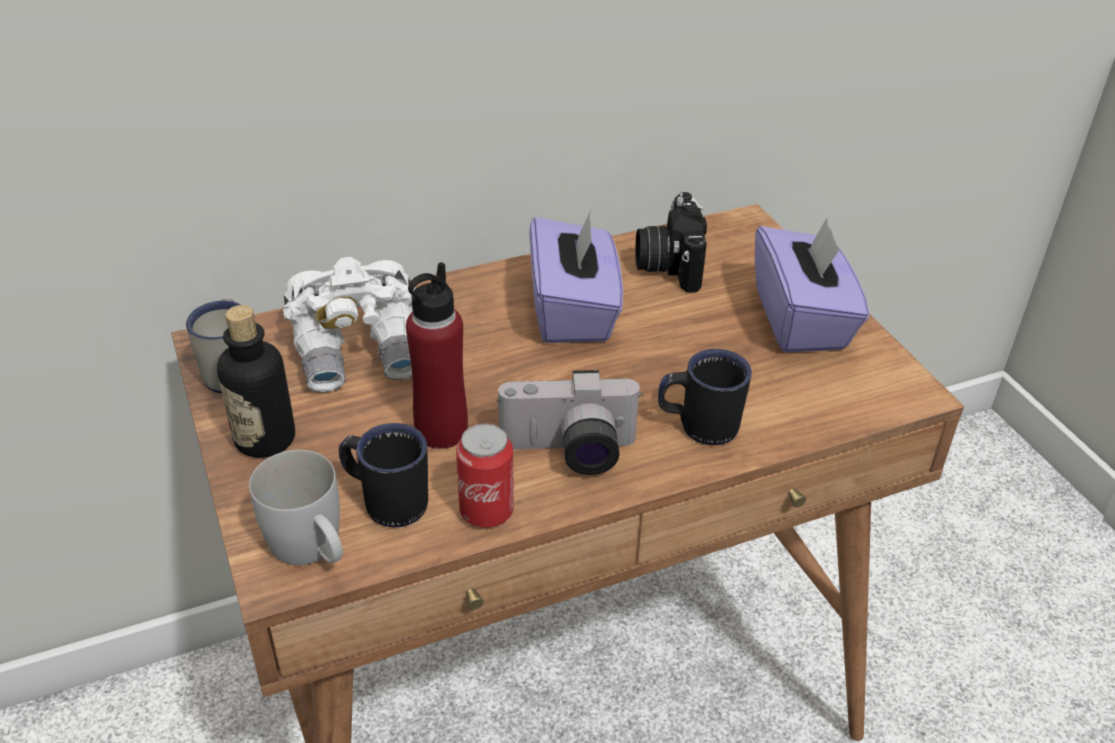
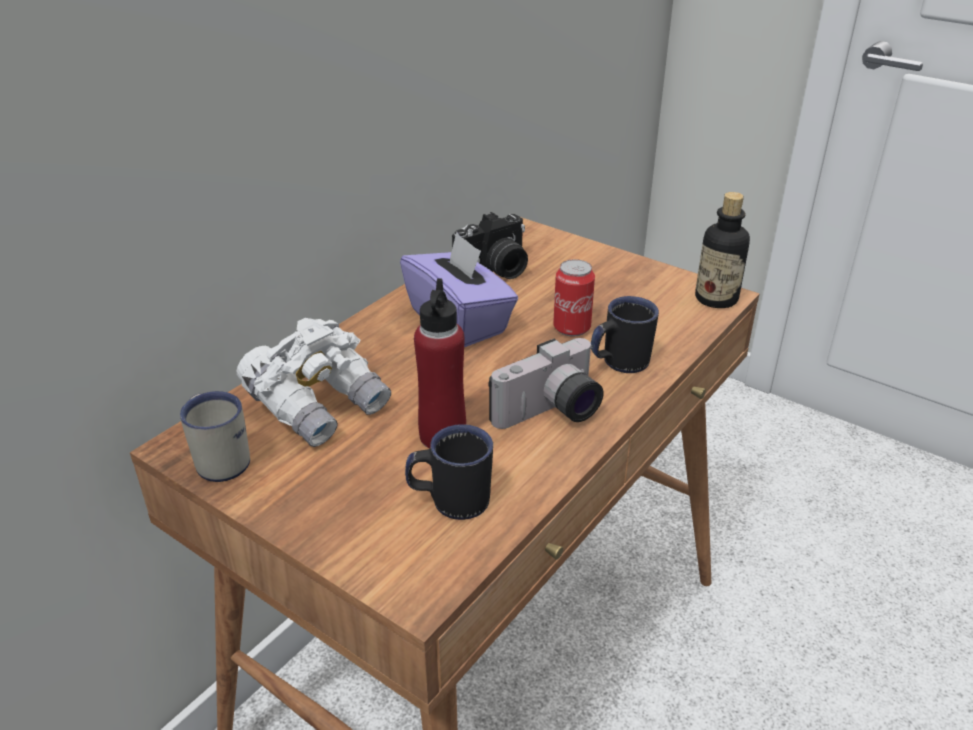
camera: 30 degrees left, 5 degrees down
bottle [217,305,295,458] -> bottle moved to [695,192,750,308]
white mug [249,450,343,565] -> none
can [456,423,514,528] -> can moved to [553,259,595,337]
camera [635,192,707,292] -> camera turned 90 degrees counterclockwise [452,212,528,279]
purple tissue box [755,218,869,353] -> none

